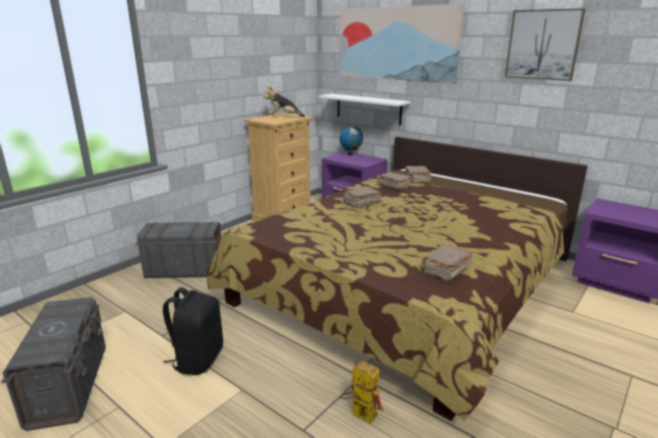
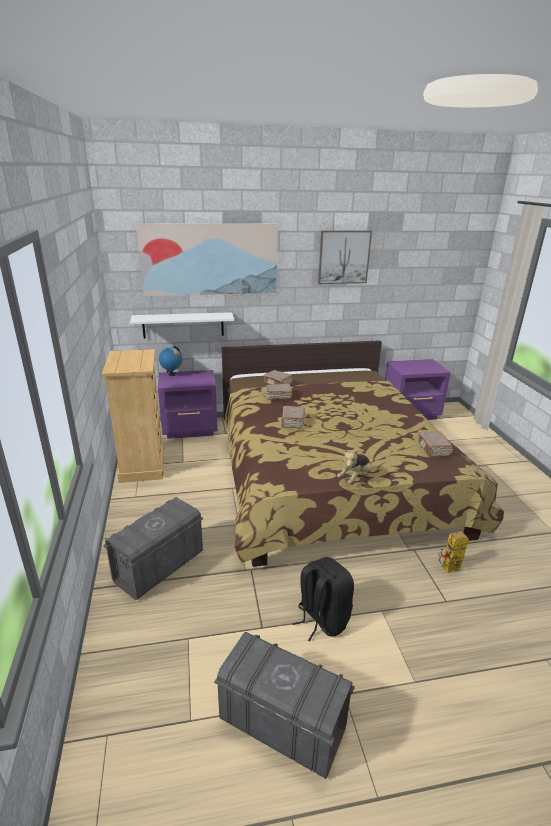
camera: 50 degrees left, 5 degrees up
plush toy [263,86,305,117] -> plush toy moved to [337,450,371,484]

